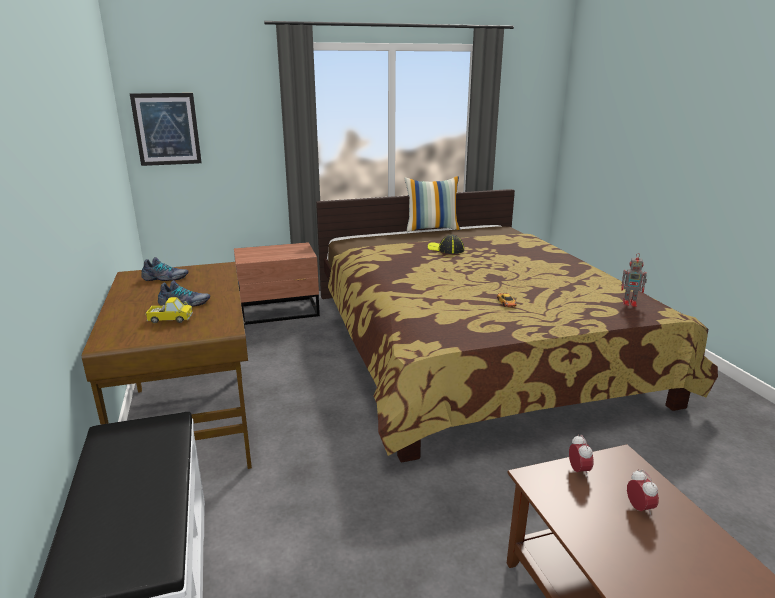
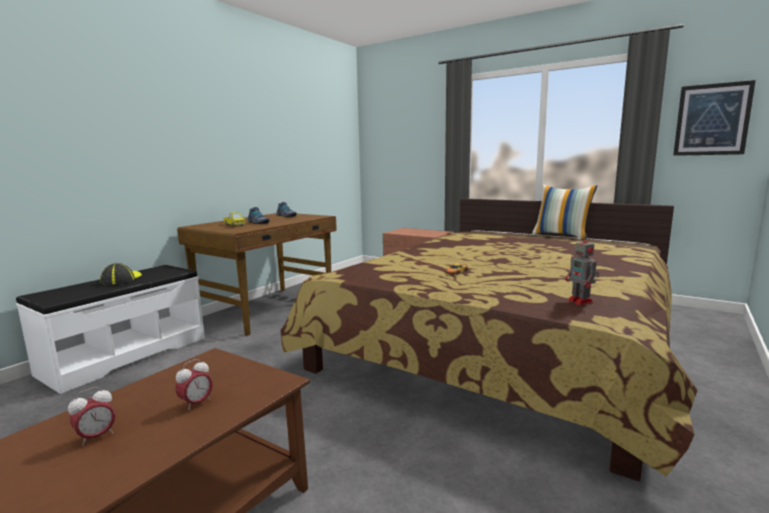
camera: 50 degrees right, 10 degrees down
picture [130,93,202,166] -> picture moved to [673,80,756,156]
cap [428,235,464,254] -> cap moved to [100,263,142,285]
alarm clock [569,434,594,478] -> alarm clock moved to [68,387,116,446]

